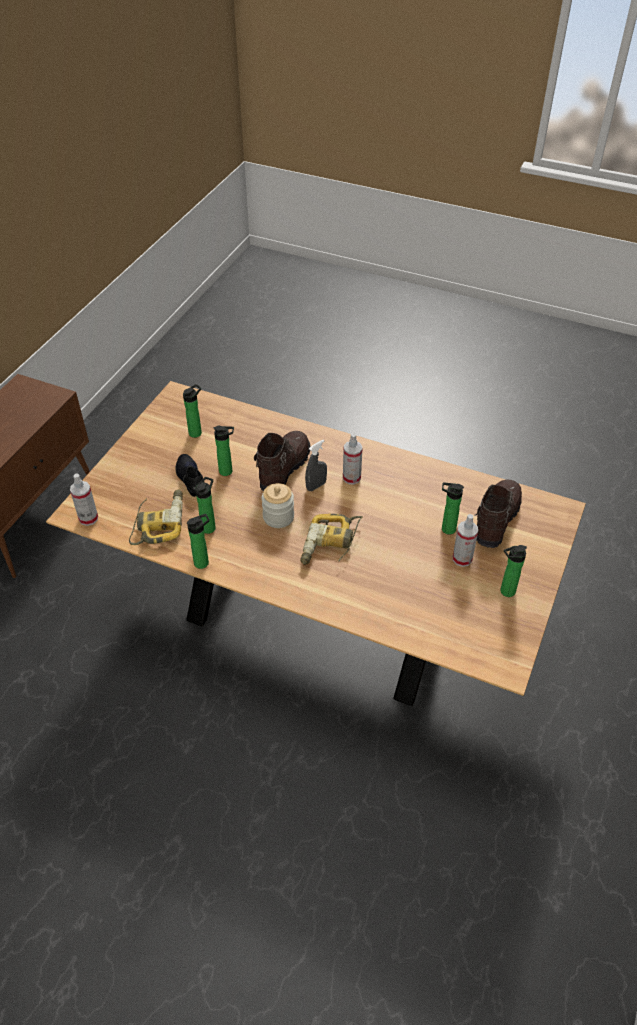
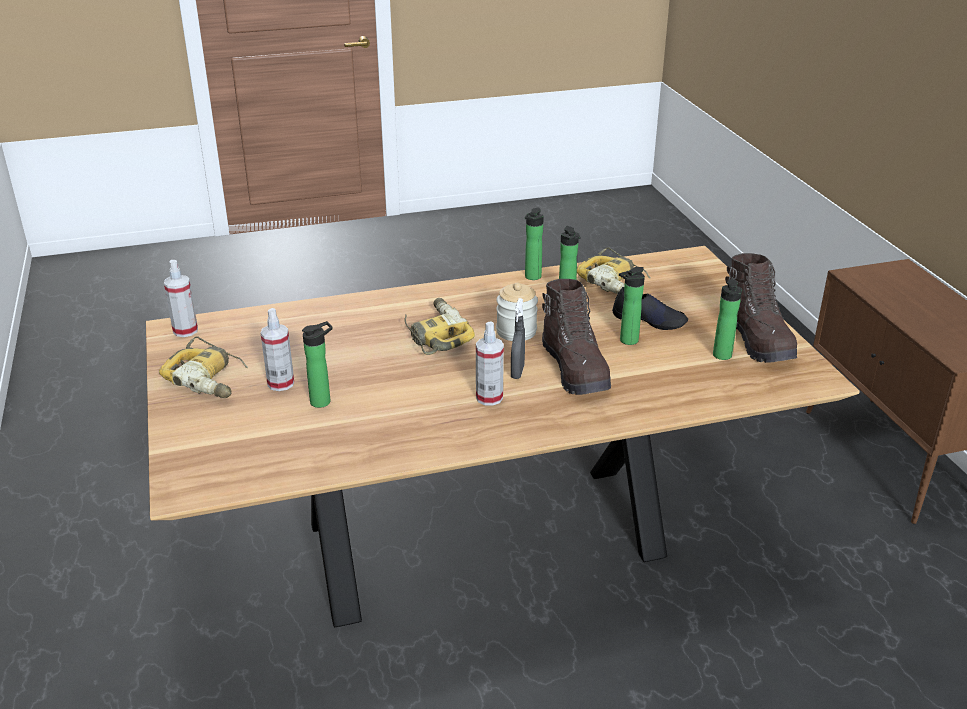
camera: 140 degrees right, 15 degrees down
spray bottle [70,474,98,526] -> spray bottle moved to [164,260,198,337]
brown boot [474,479,522,548] -> brown boot moved to [725,253,797,363]
bottle [500,545,527,597] -> power drill [159,336,248,398]

